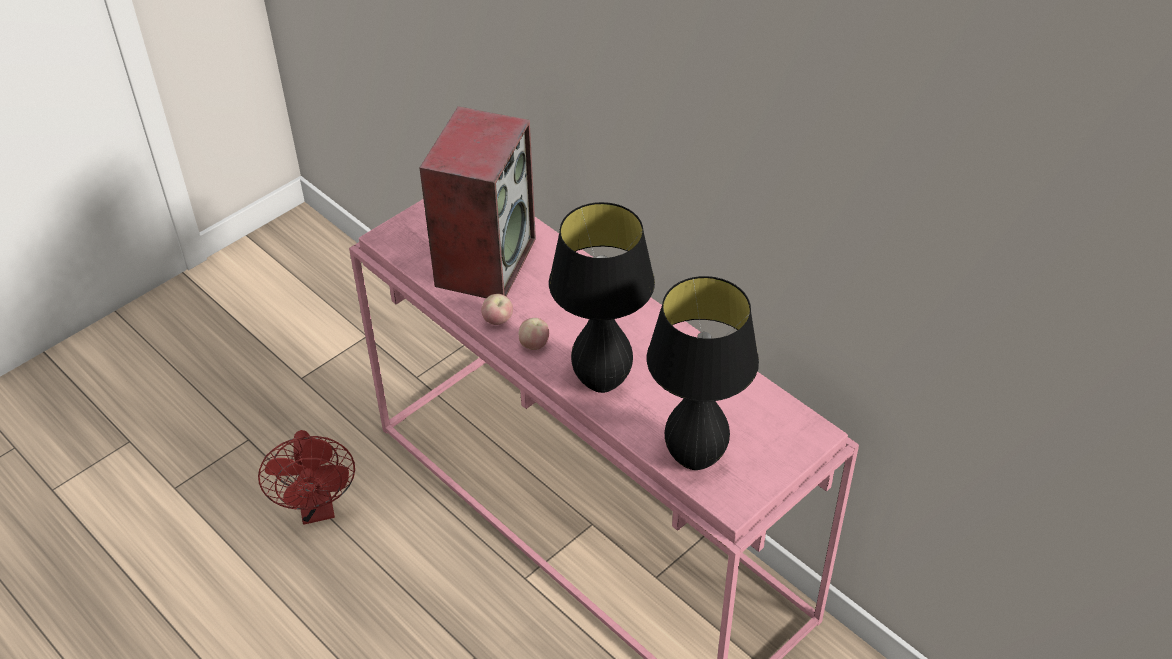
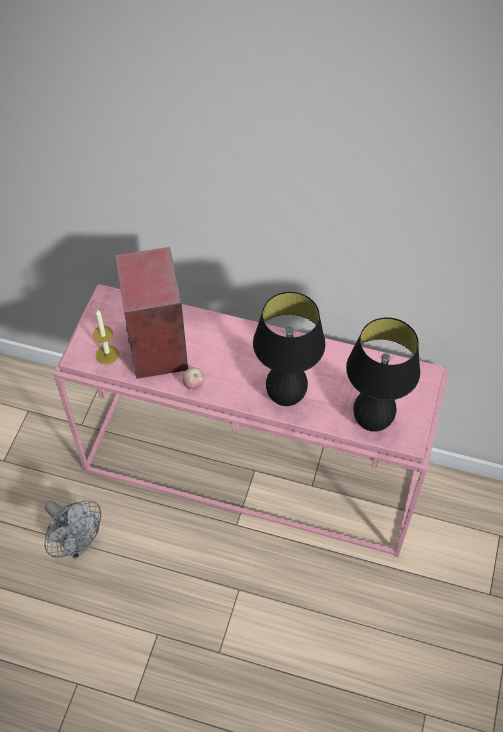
camera: 30 degrees left, 10 degrees up
red fan [258,430,355,525] -> grey fan [45,500,101,559]
apple [519,318,549,350] -> none
none -> candle [93,309,119,364]

